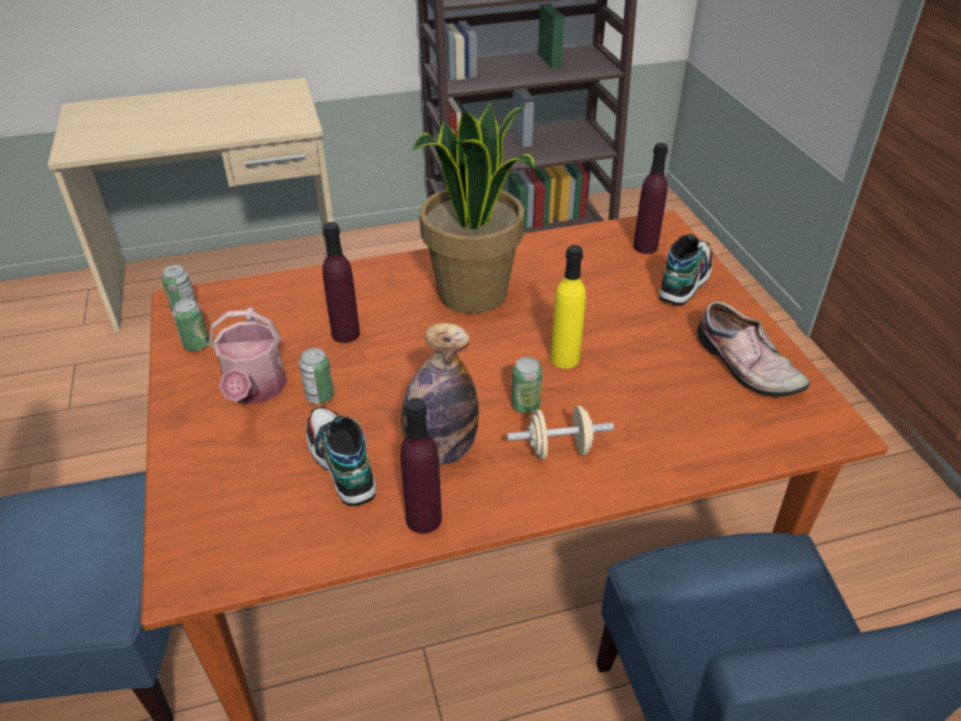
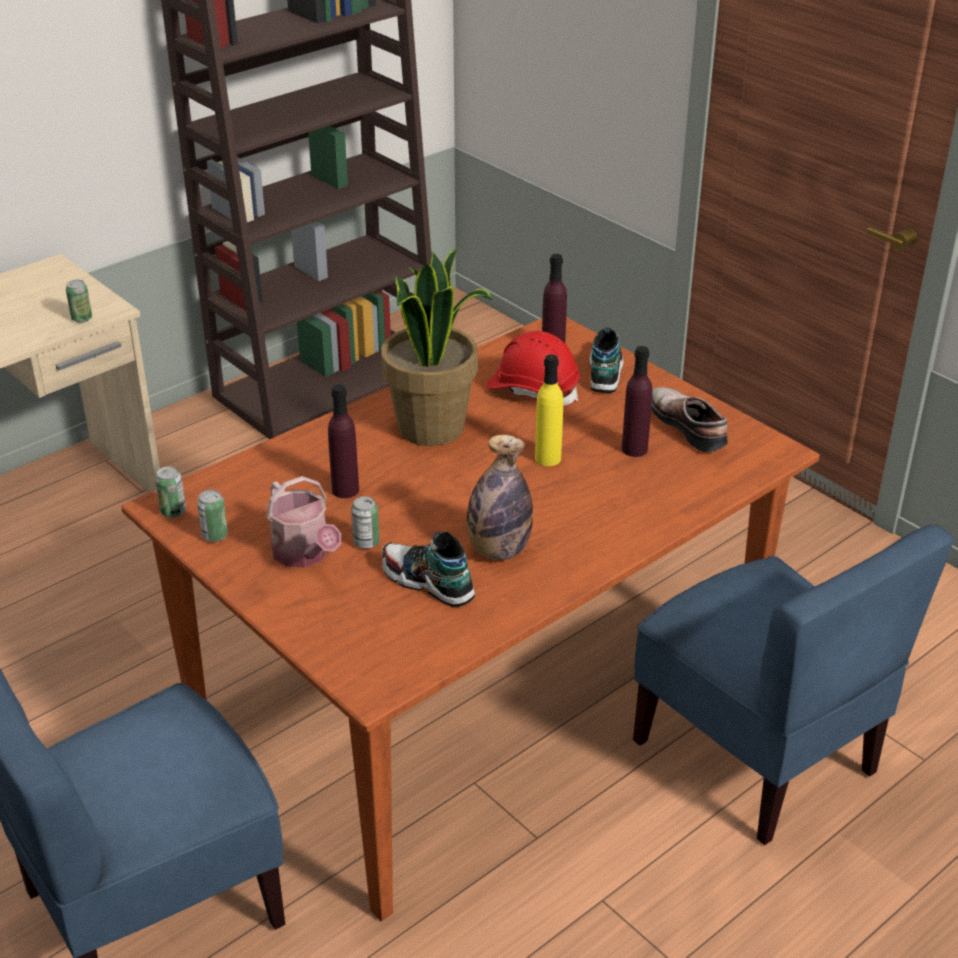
camera: 25 degrees left, 5 degrees down
purple bottle [400,398,442,534] -> purple bottle moved to [622,346,652,457]
beige dumbbell [507,406,614,459] -> none
can [511,357,542,413] -> can moved to [66,280,92,322]
shoe [697,301,810,397] -> shoe turned 150 degrees counterclockwise [651,387,728,452]
none -> red hard hat [486,331,580,406]

